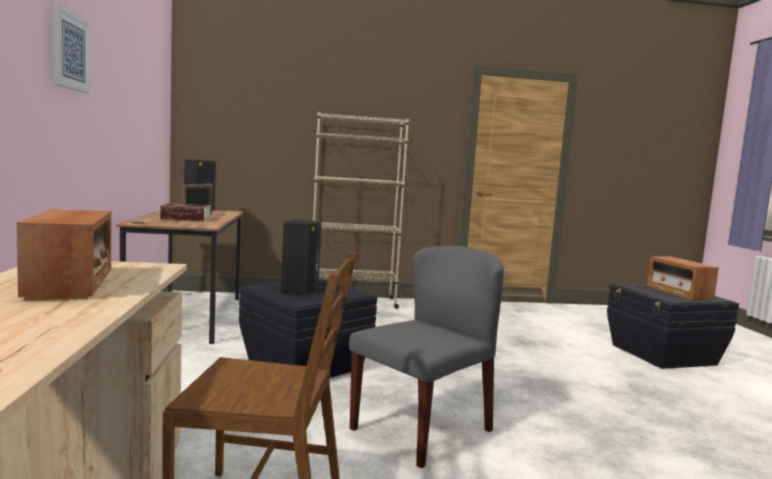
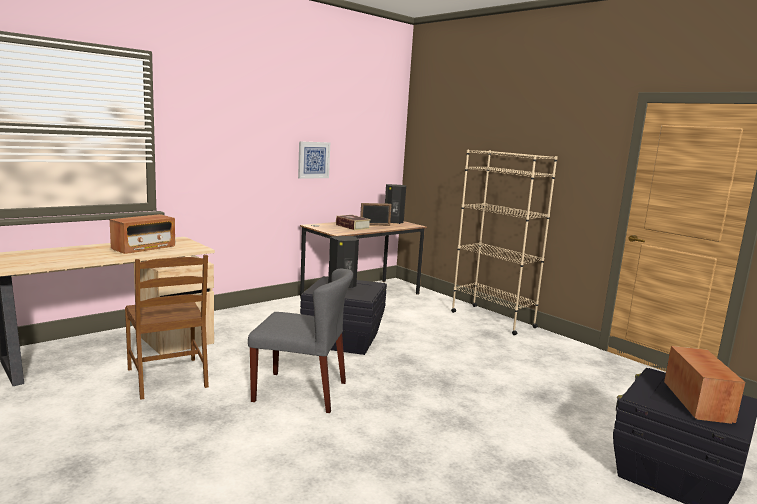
camera: 55 degrees right, 5 degrees up
picture [52,4,91,93] -> picture moved to [298,141,330,179]
radio [647,257,719,300] -> radio turned 150 degrees clockwise [664,346,745,424]

